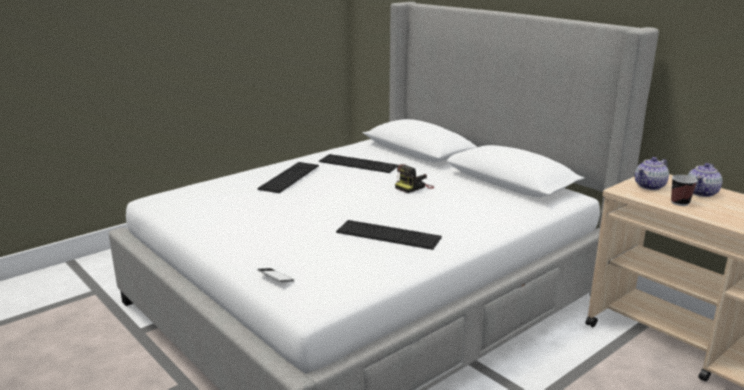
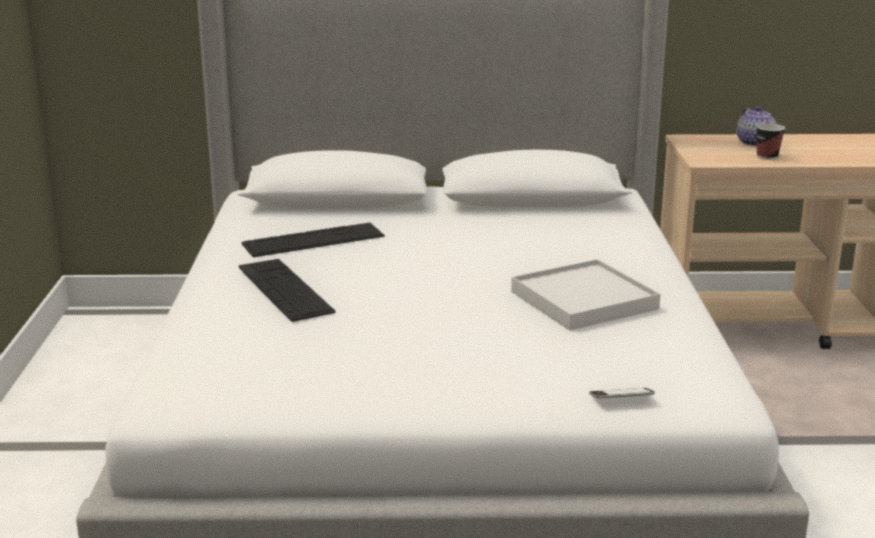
camera: 50 degrees left, 0 degrees up
keyboard [336,220,442,250] -> white tray [511,259,661,330]
camera [395,164,434,193] -> none
teapot [635,157,669,190] -> none

